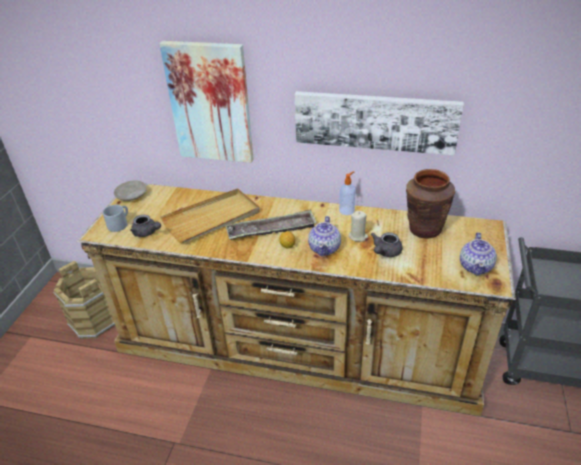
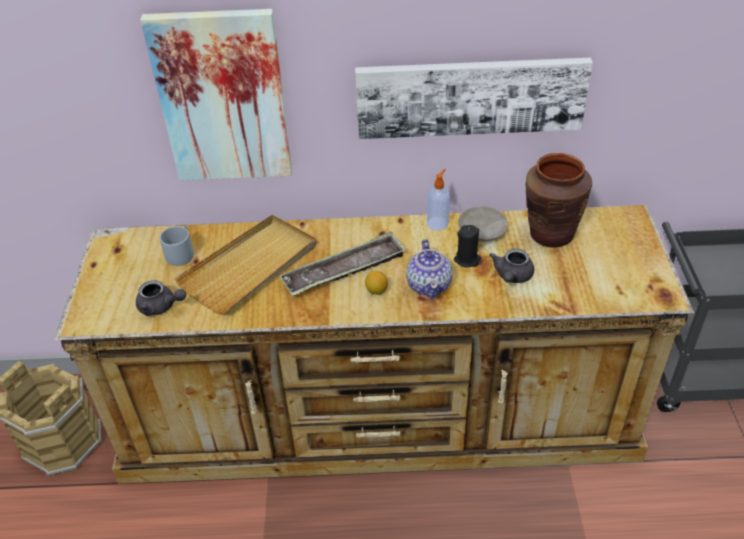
camera: 15 degrees left, 5 degrees up
grey mug [103,205,128,232] -> grey mug moved to [160,226,194,266]
beige plate [114,181,147,201] -> beige plate moved to [458,206,508,241]
beige candle [348,211,368,242] -> black candle [454,225,481,268]
teapot [460,232,497,276] -> none

